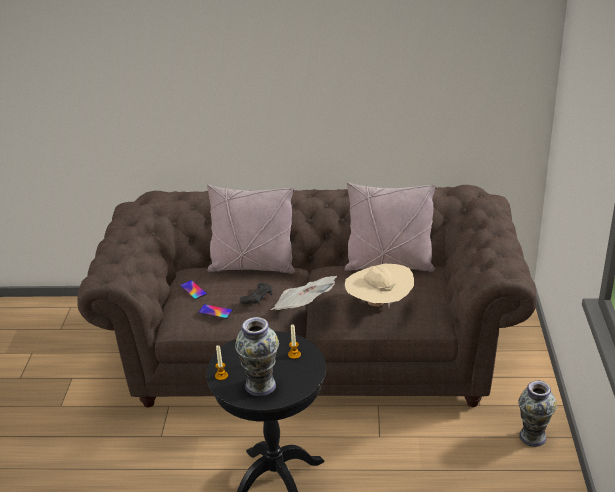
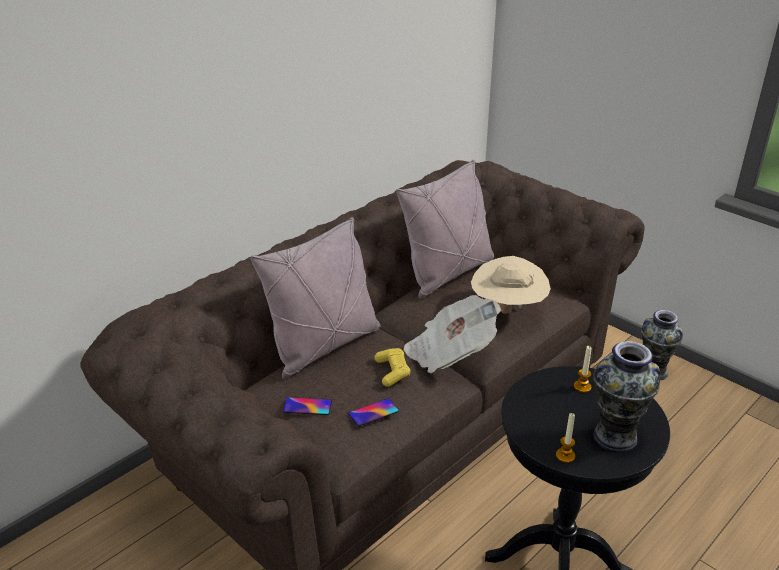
camera: 50 degrees left, 0 degrees up
black game controller [240,283,273,305] -> yellow game controller [374,348,410,387]

